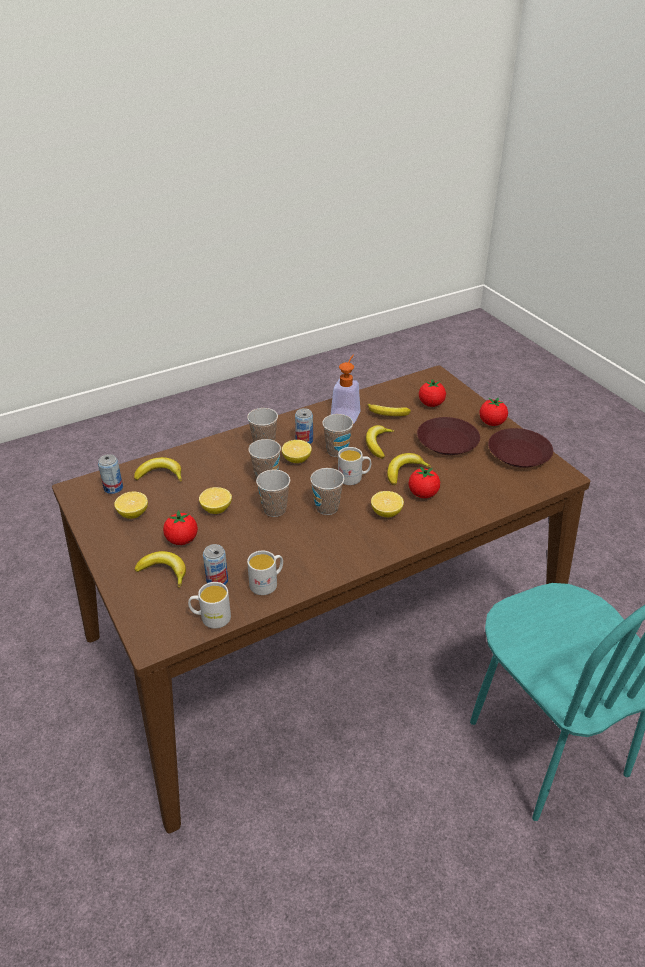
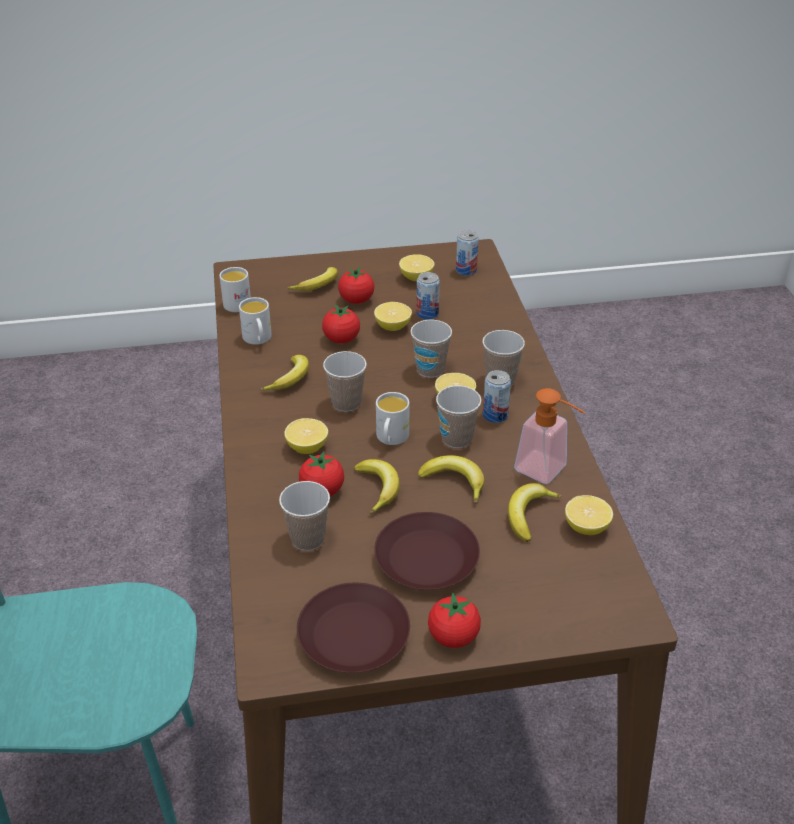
camera: 110 degrees right, 0 degrees up
banana [134,457,182,482] -> banana moved to [260,355,309,391]
can [203,544,228,585] -> can moved to [416,272,440,320]
cup [256,470,290,517] -> cup moved to [279,481,330,551]
tomato [419,379,446,407] -> tomato moved to [322,304,360,343]
none -> lemon [565,495,613,535]

